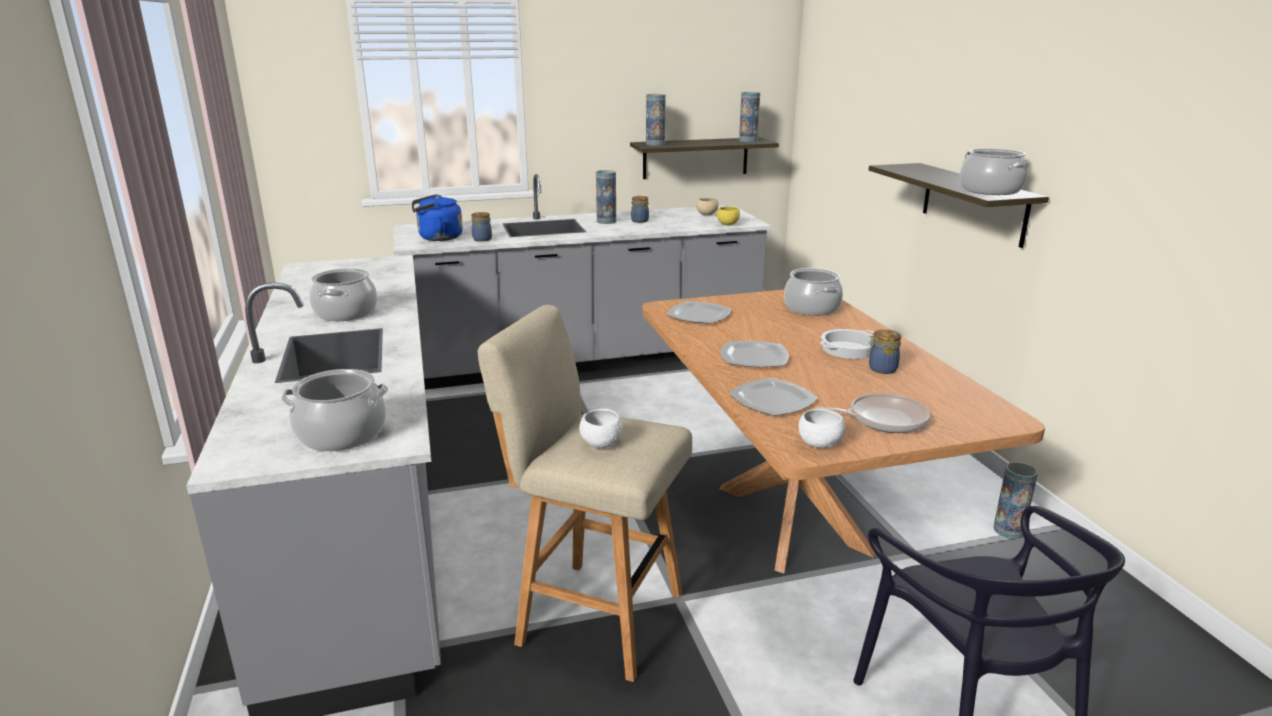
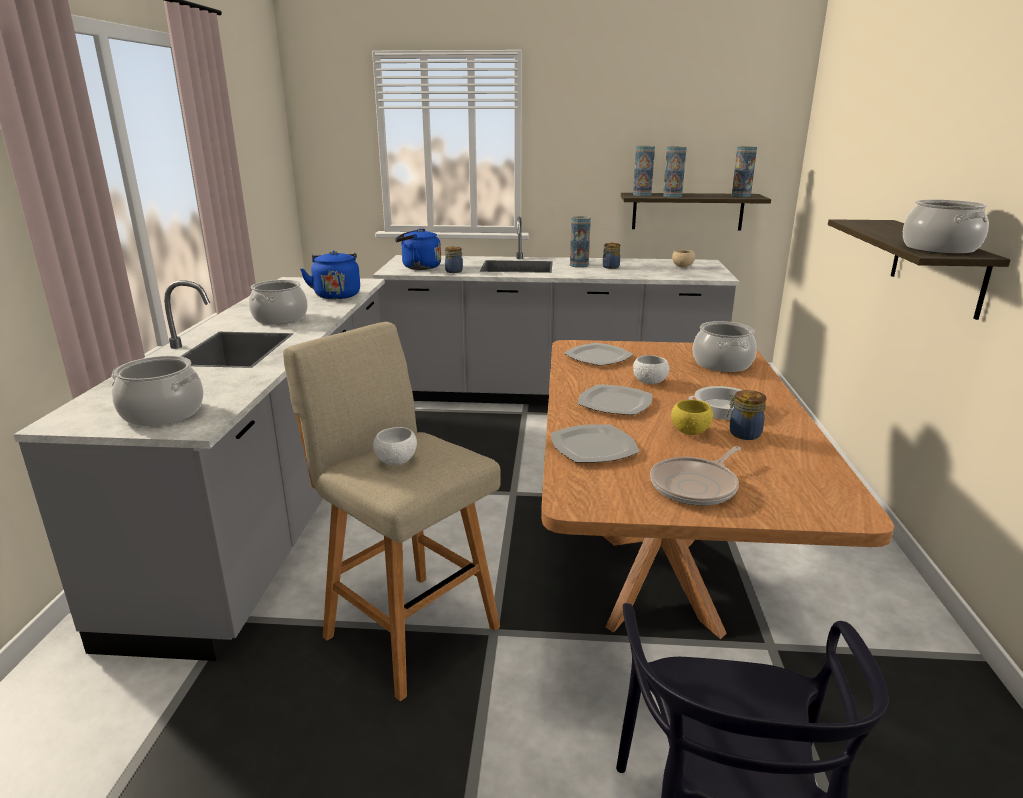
camera: 20 degrees right, 0 degrees up
yellow bowl [717,206,740,225] -> yellow bowl moved to [671,400,713,435]
white bowl [799,409,846,448] -> white bowl moved to [633,355,669,384]
frying pan [815,393,930,433] -> frying pan turned 120 degrees clockwise [650,446,741,506]
vase [994,462,1038,539] -> vase moved to [663,146,687,197]
none -> blue kettle [300,251,360,299]

